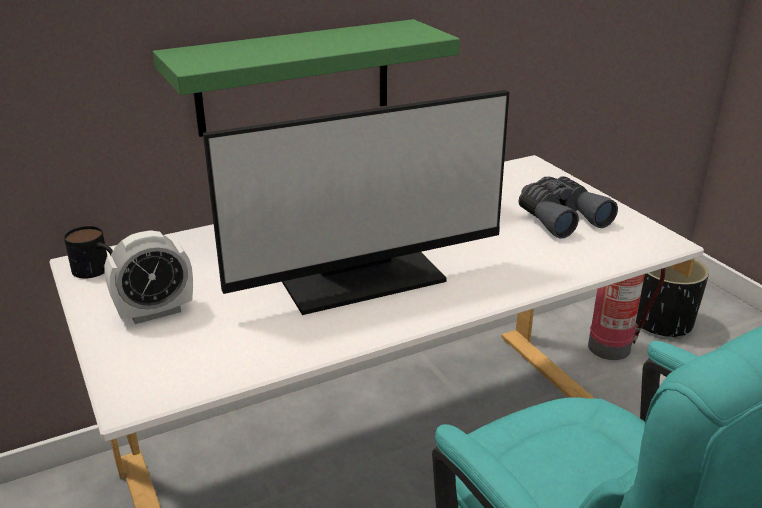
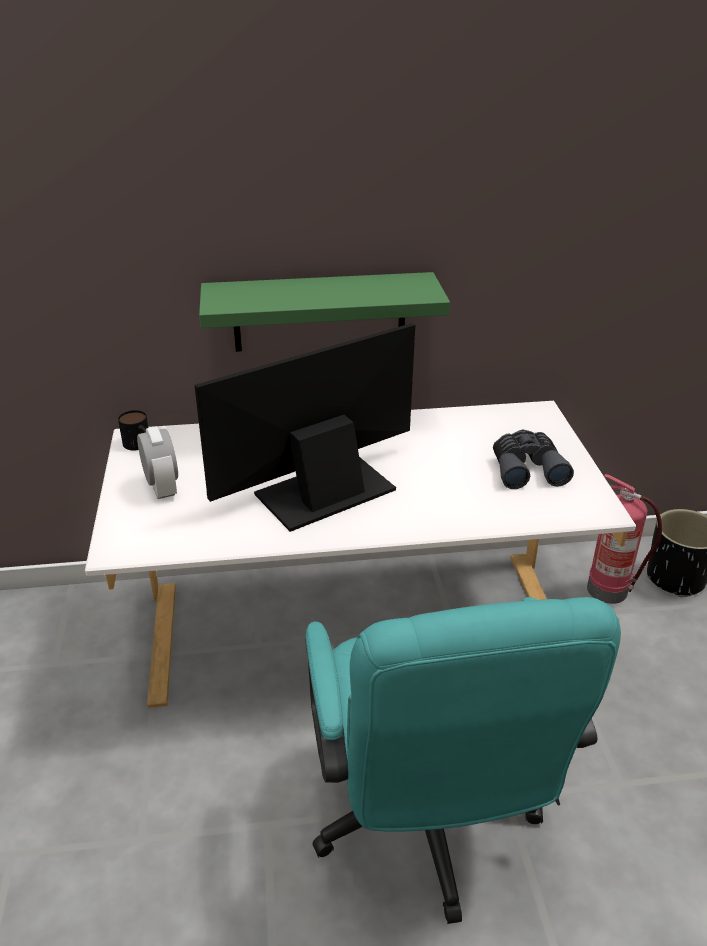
camera: 20 degrees right, 5 degrees up
alarm clock [104,230,193,324] -> alarm clock turned 105 degrees counterclockwise [137,426,178,499]
monitor [203,90,509,315] -> monitor turned 150 degrees clockwise [195,323,415,532]

